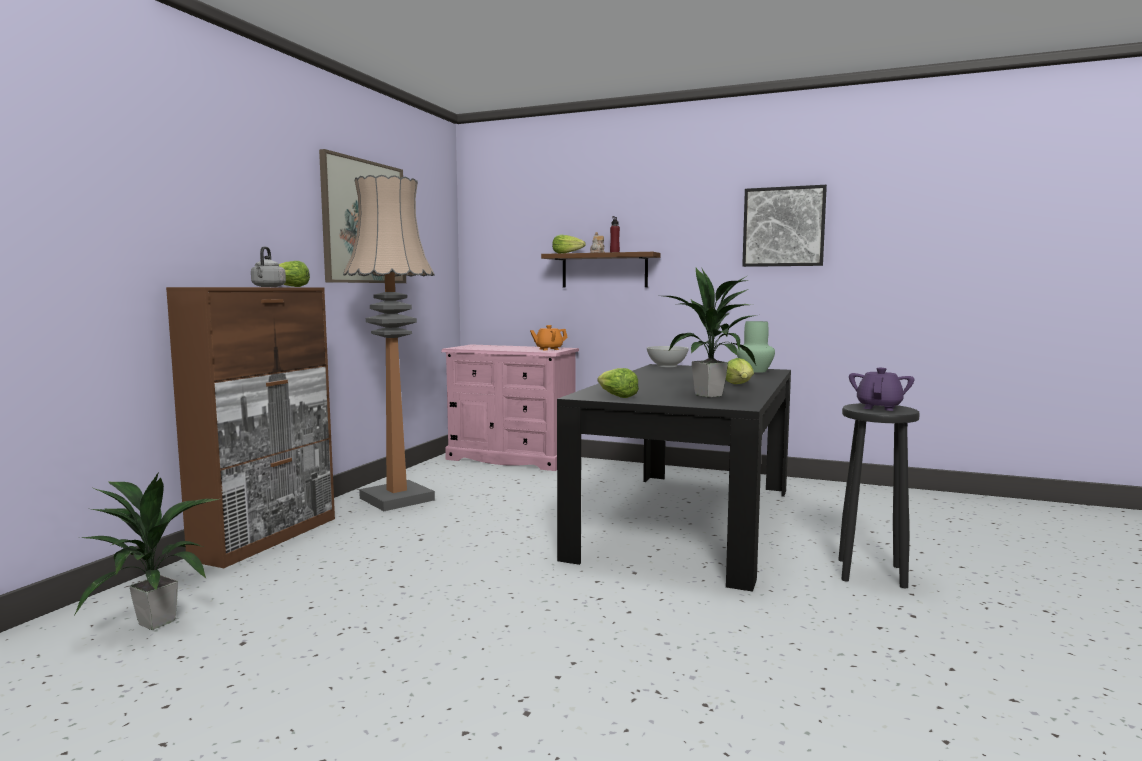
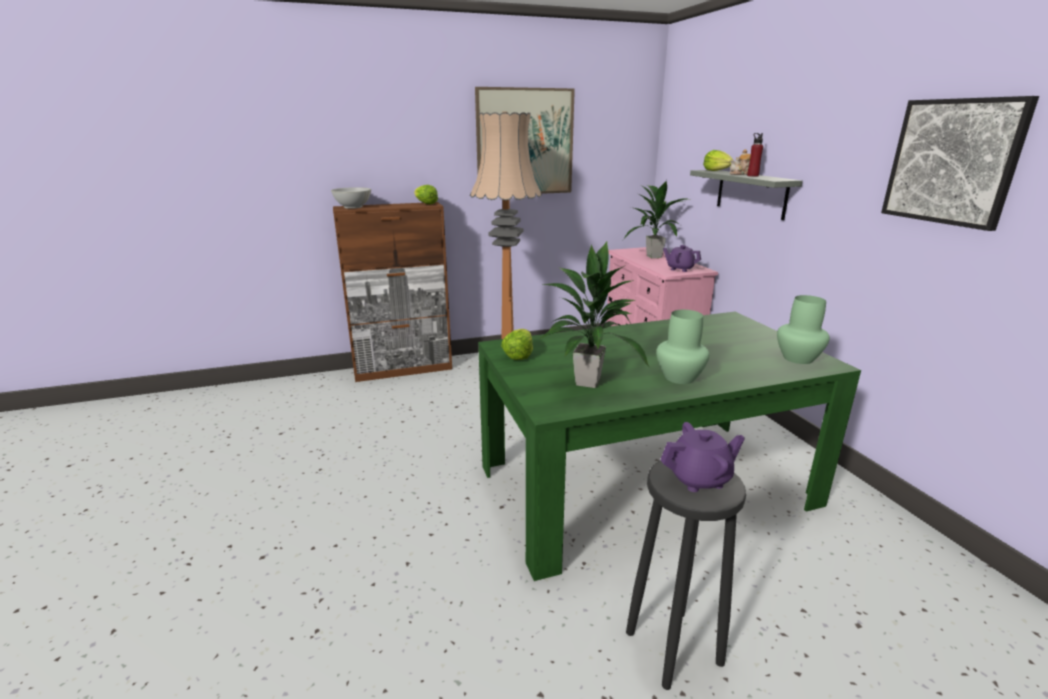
camera: 50 degrees right, 15 degrees up
potted plant [75,471,219,630] -> potted plant moved to [624,180,689,258]
grey kettle [251,247,286,287] -> none
orange teapot [530,325,568,350] -> purple teapot [663,245,701,272]
brown shelf [541,252,660,287] -> grey shelf [690,170,803,220]
black dining table [557,364,791,592] -> green dining table [478,312,861,581]
white bowl [647,346,689,367] -> white bowl moved to [331,187,371,209]
lettuce [726,358,754,384] -> green vase [656,310,710,384]

